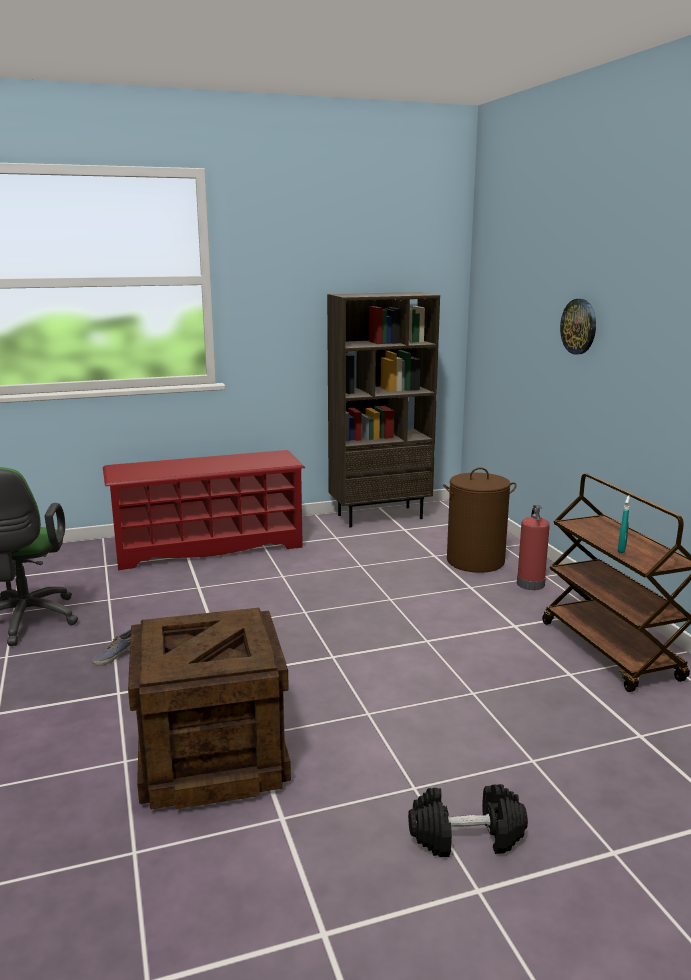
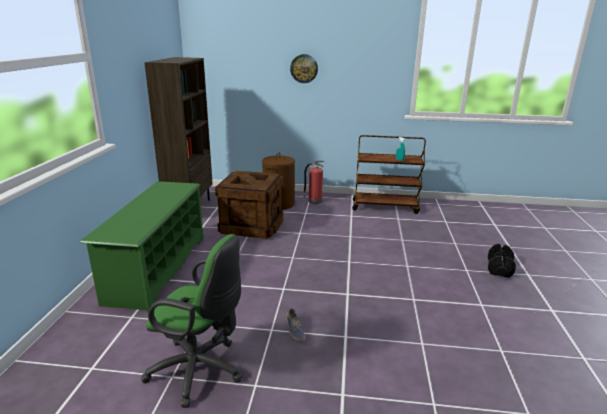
camera: 65 degrees left, 5 degrees up
red shoe rack [103,450,305,570] -> green shoe rack [80,181,203,312]
crate [128,608,291,809] -> crate moved to [215,171,283,239]

